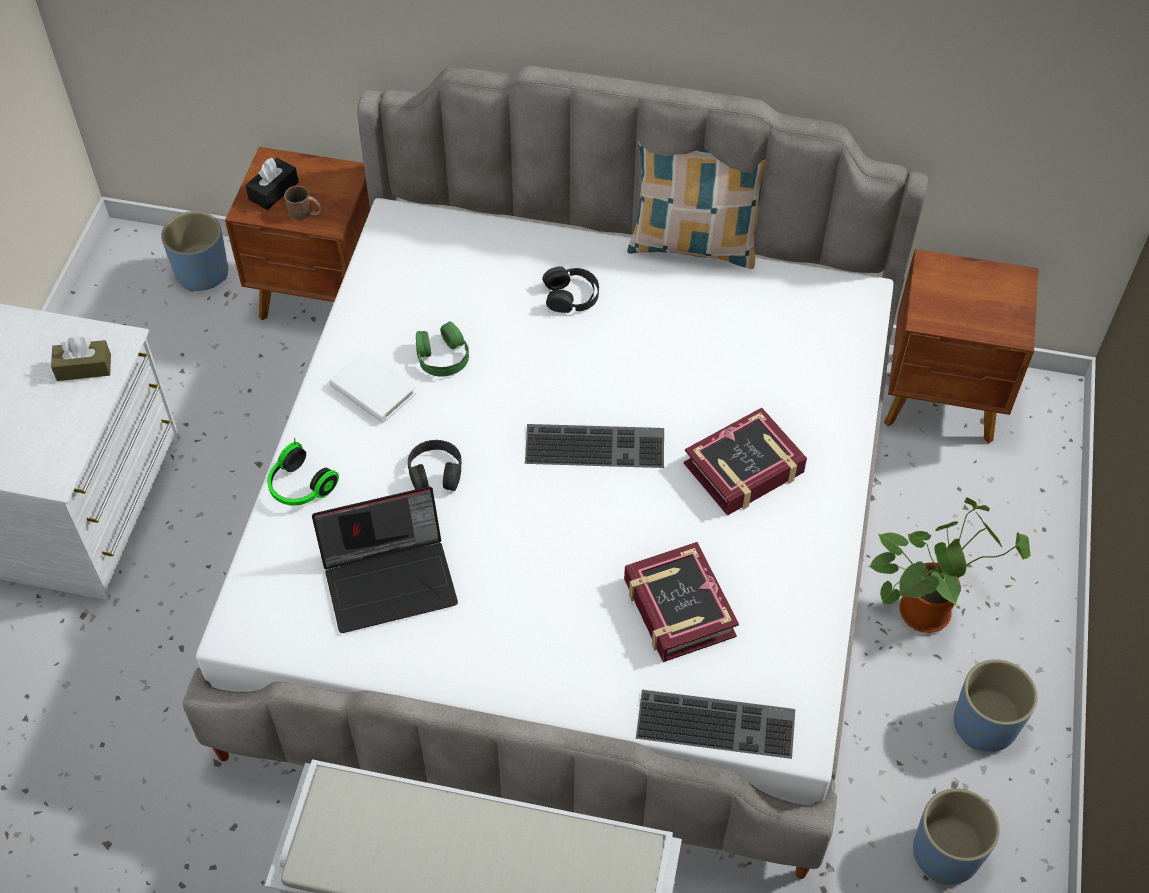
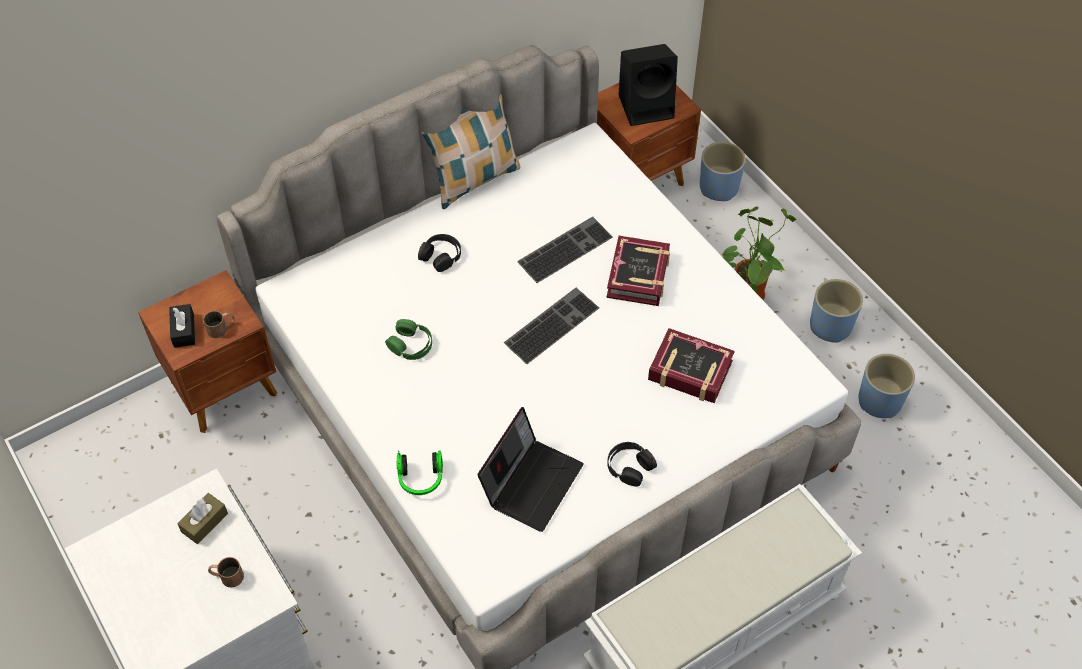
camera: 45 degrees left, 0 degrees up
blue planter [161,211,228,292] -> blue planter moved to [700,142,746,201]
white book [330,351,416,423] -> none
black headphones [408,440,462,491] -> black headphones moved to [607,442,657,487]
keyboard [636,690,795,759] -> keyboard moved to [517,216,613,283]
none -> brown mug [208,557,244,587]
none -> black speaker [618,44,678,126]

